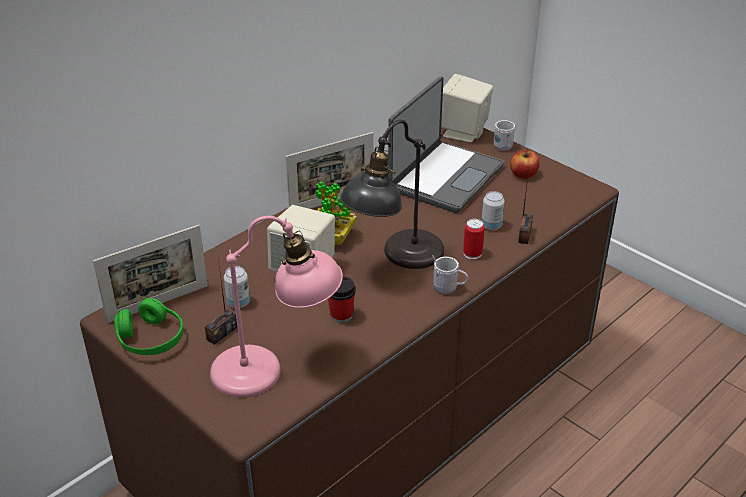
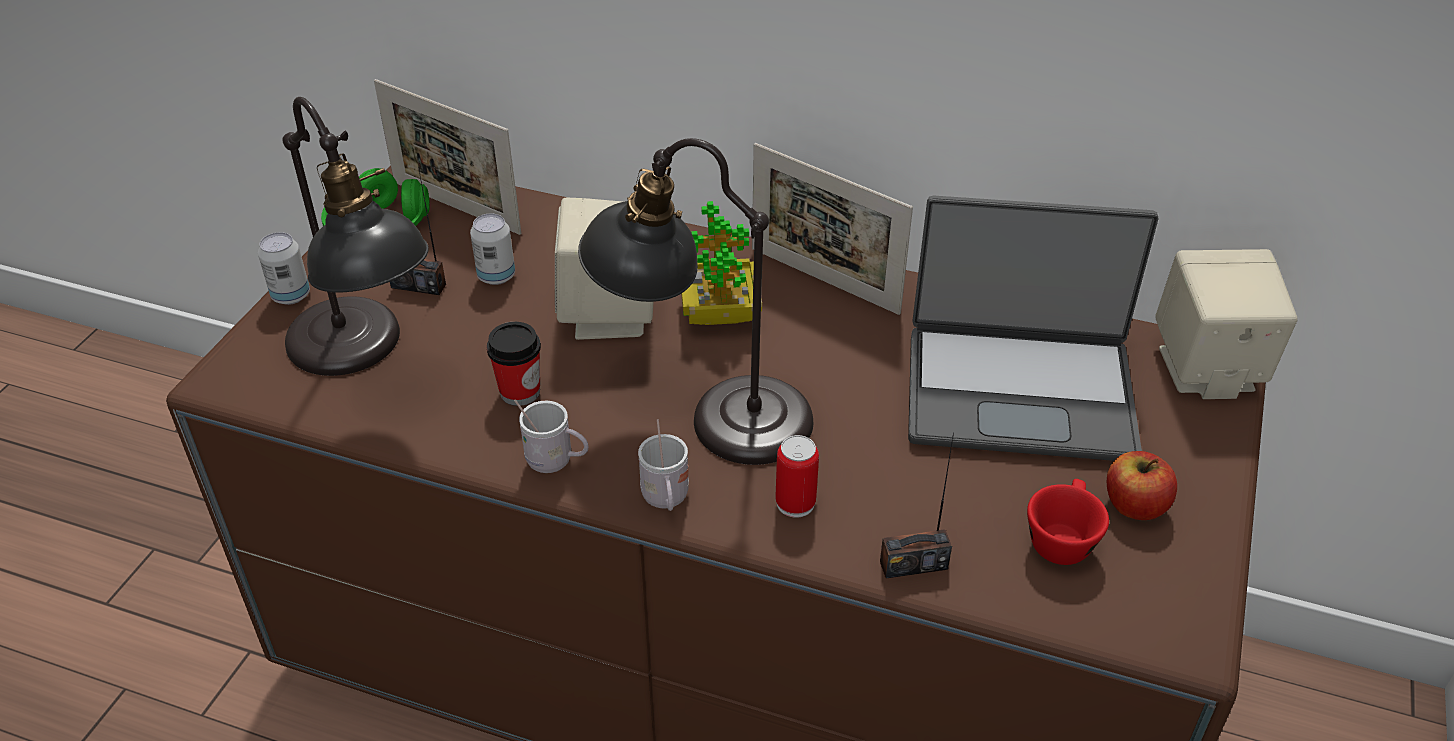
camera: 65 degrees right, 5 degrees up
pink table lamp [210,216,343,398] -> grey table lamp [282,97,429,376]
can [481,191,505,230] -> can moved to [258,232,310,305]
white mug [494,120,515,151] -> white mug moved to [514,399,588,473]
none -> red cup [1027,479,1109,565]

